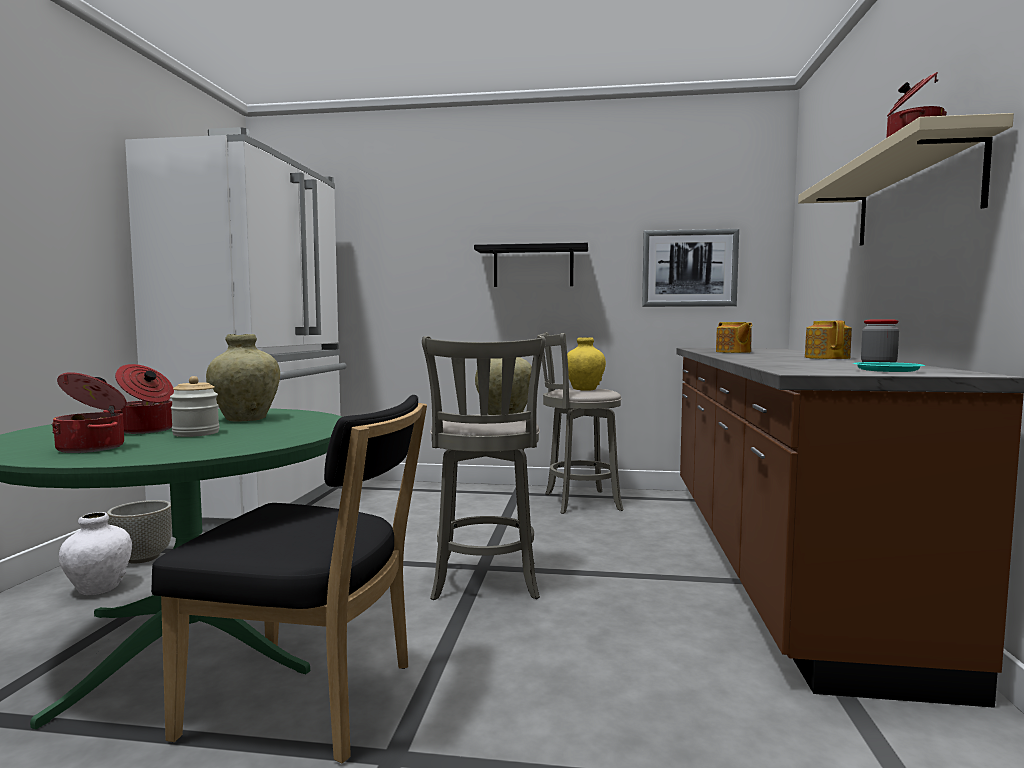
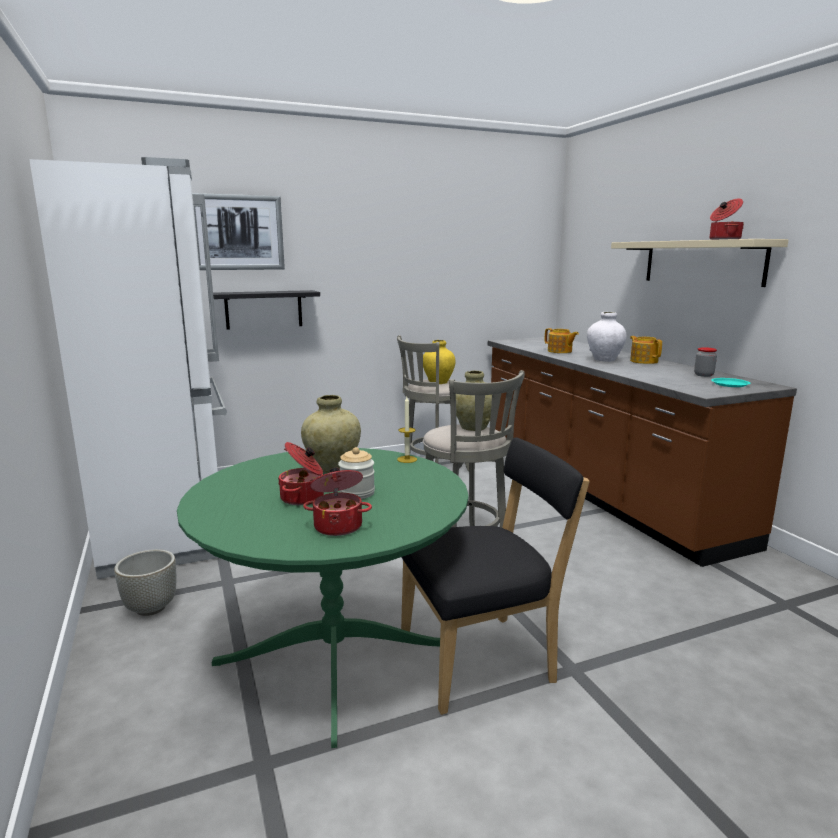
camera: 30 degrees left, 10 degrees up
white vase [59,512,132,595] -> white vase moved to [587,312,627,362]
black shelf [474,243,588,287] -> black shelf moved to [213,290,320,330]
picture [642,229,739,307] -> picture moved to [192,193,285,270]
none -> candle [397,397,417,463]

